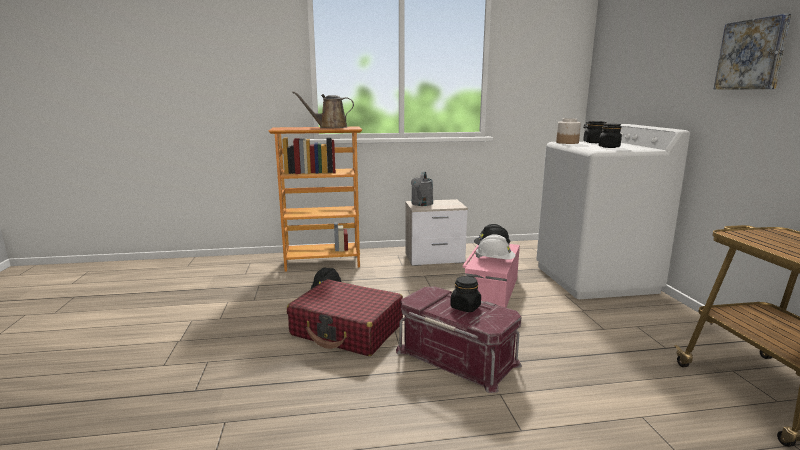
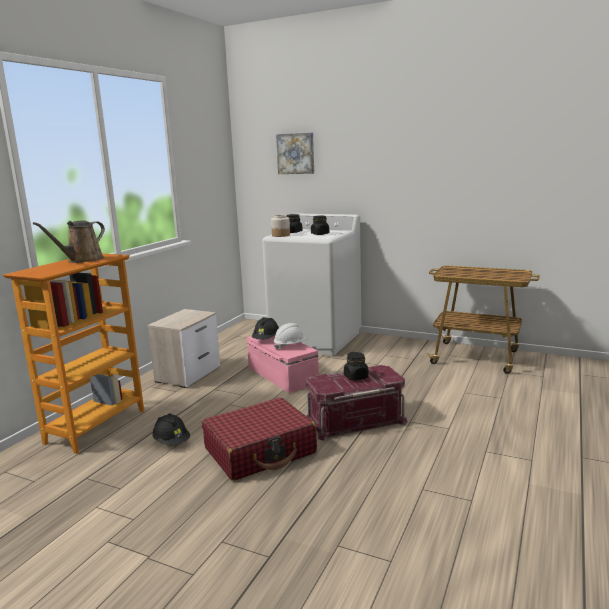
camera: 55 degrees left, 0 degrees up
grey watering can [411,172,433,206] -> none
picture [714,14,792,90] -> picture moved to [276,133,314,174]

